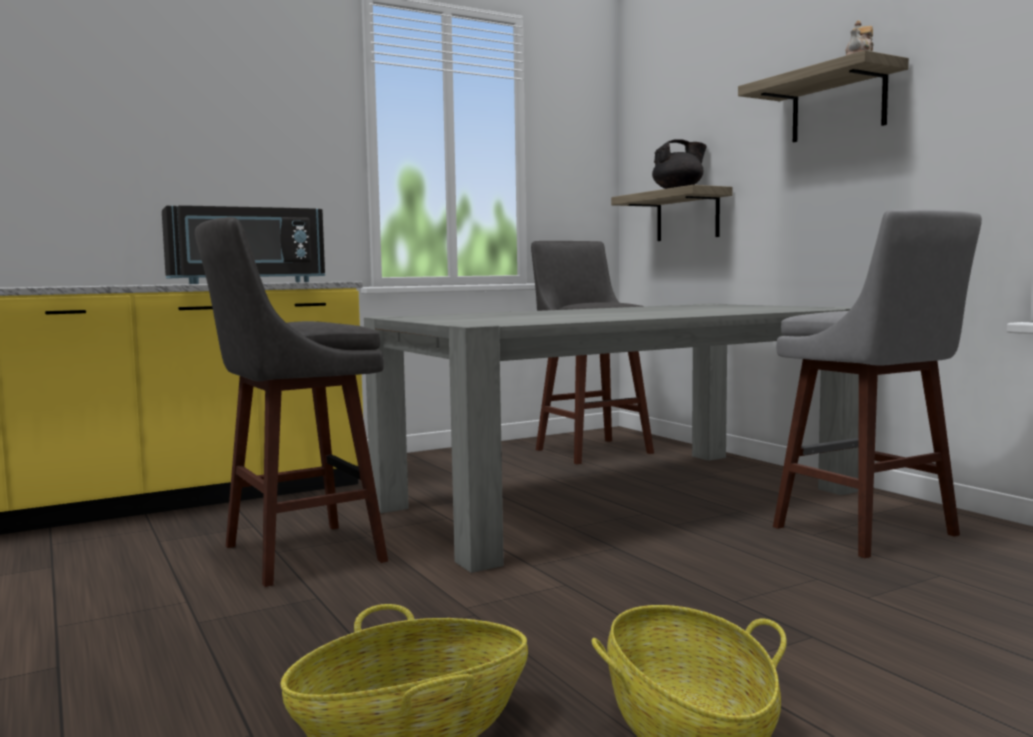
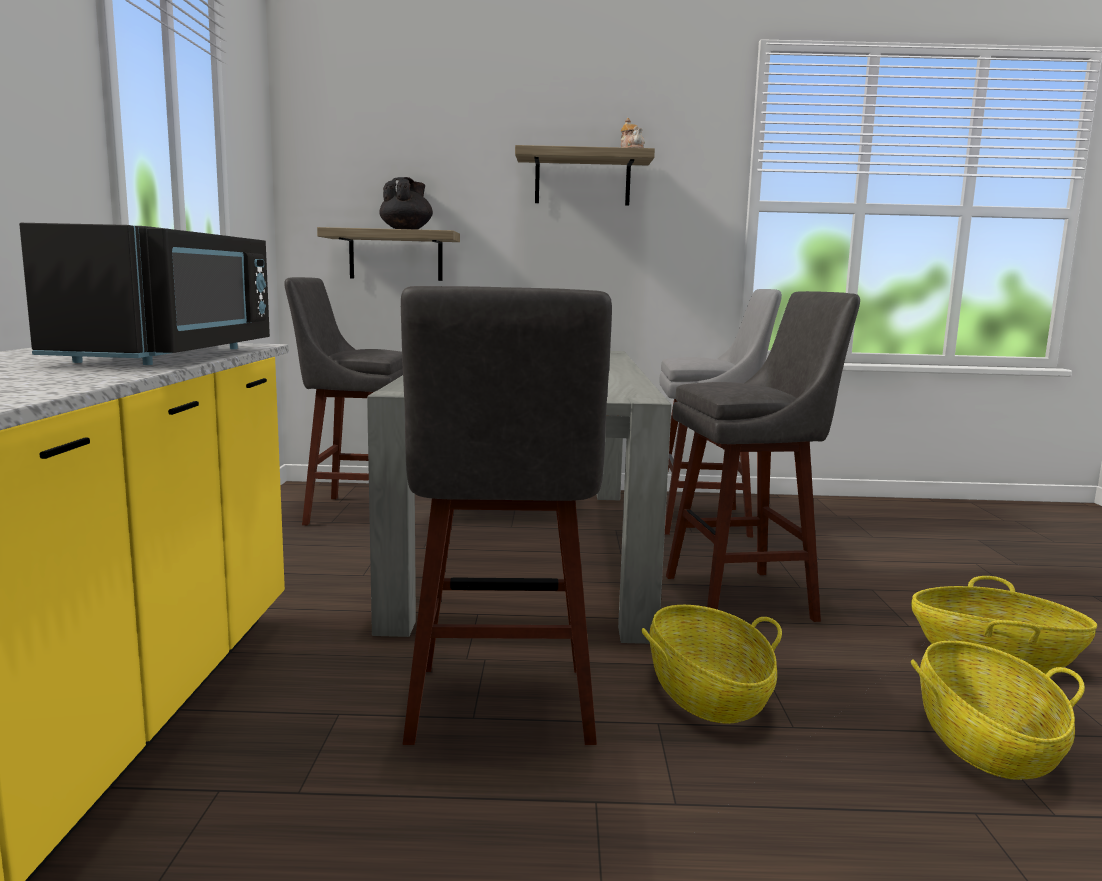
camera: 60 degrees left, 5 degrees up
none -> basket [641,605,782,724]
none -> grey stool [666,291,860,622]

